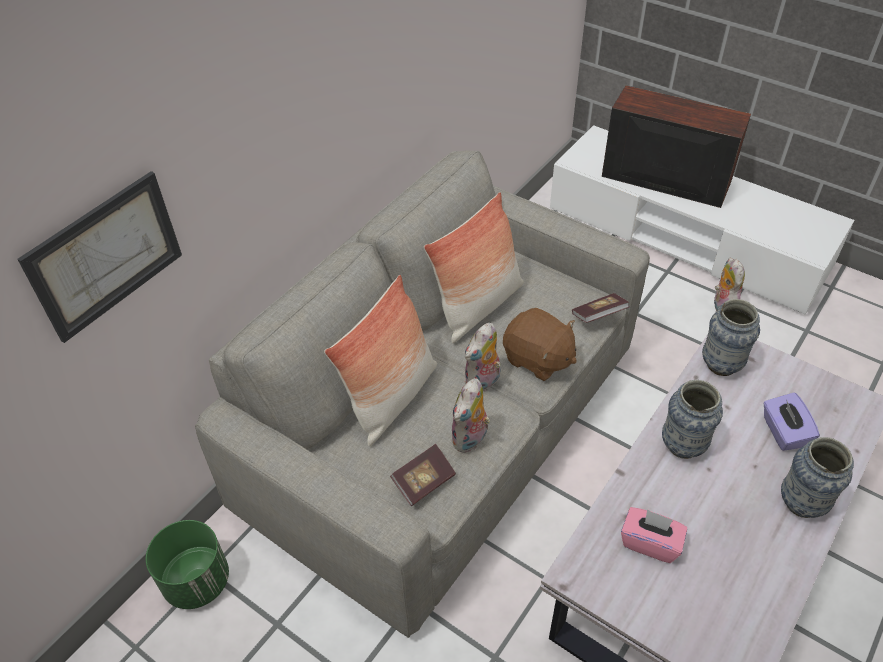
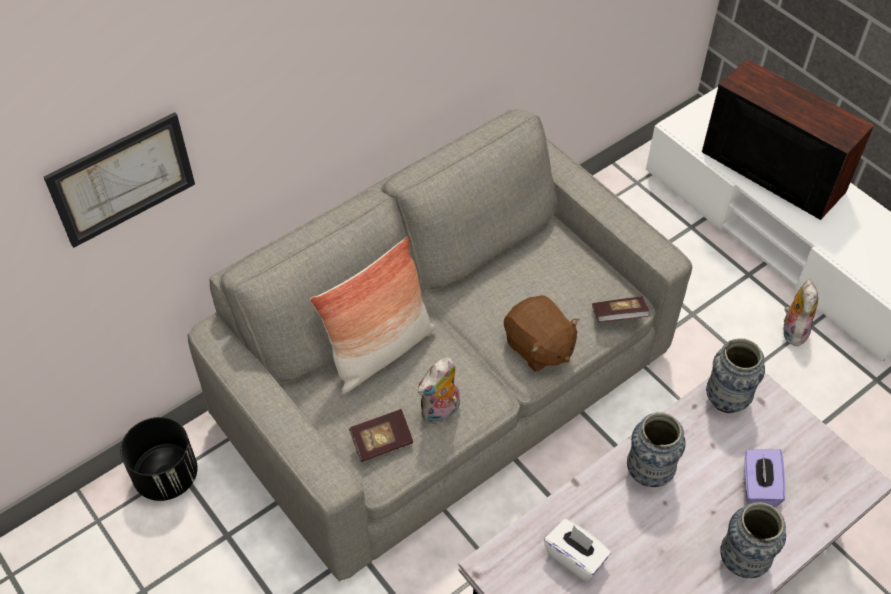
camera: 15 degrees right, 5 degrees up
green planter [146,520,229,609] -> black planter [120,417,198,501]
pillow [424,192,524,343] -> none
plush toy [464,323,501,392] -> none
pink tissue box [621,507,687,563] -> white tissue box [544,519,611,581]

